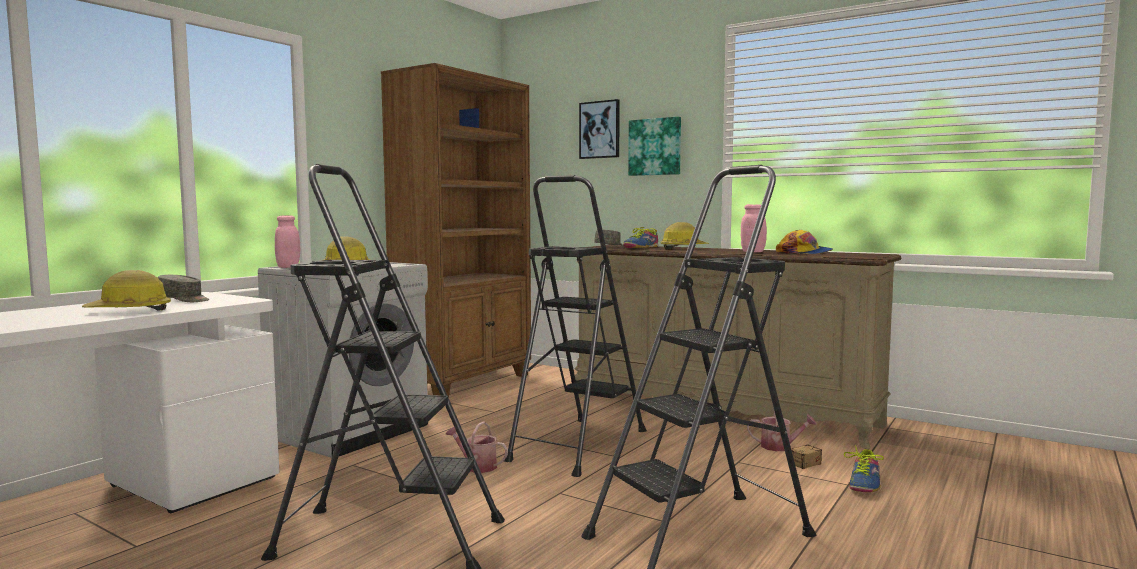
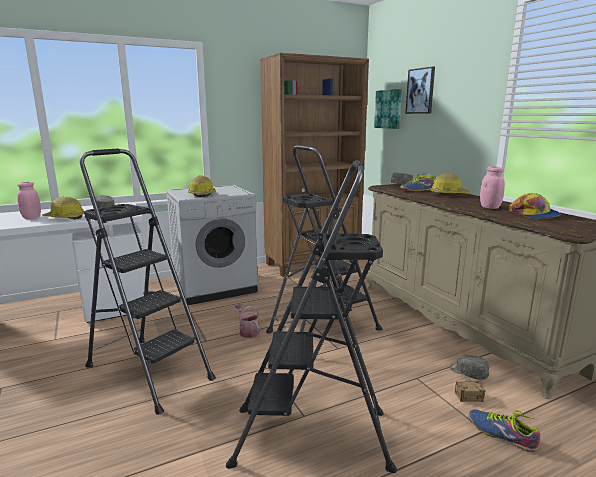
camera: 30 degrees right, 10 degrees up
pink jar [275,215,300,268] -> pink jar moved to [17,182,41,219]
picture [628,117,681,176] -> picture moved to [374,89,402,129]
watering can [747,411,817,451] -> grey cap [450,355,489,380]
shoe [844,445,884,493] -> shoe turned 75 degrees clockwise [468,409,540,452]

